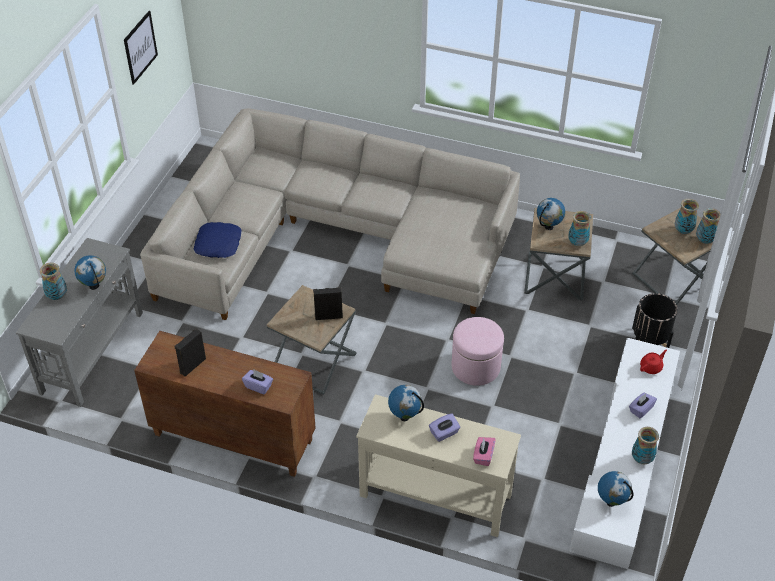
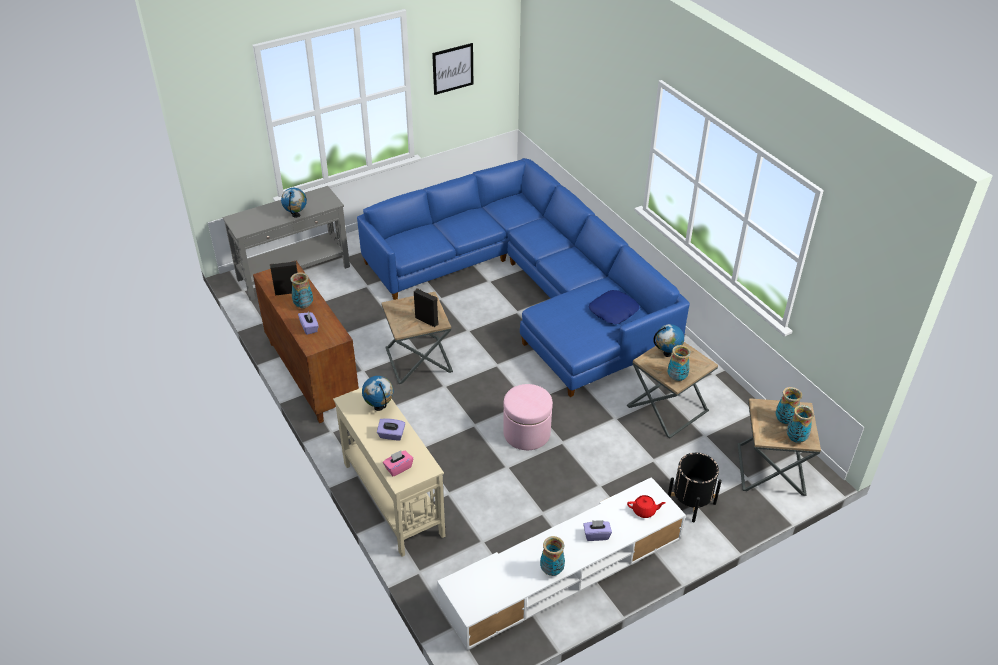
camera: 40 degrees right, 5 degrees down
vase [40,263,67,300] -> vase moved to [290,273,313,309]
beige sofa [140,108,520,320] -> blue sofa [357,158,690,397]
blue pillow [194,222,242,258] -> blue pillow moved to [589,290,640,324]
globe [598,471,633,507] -> none

